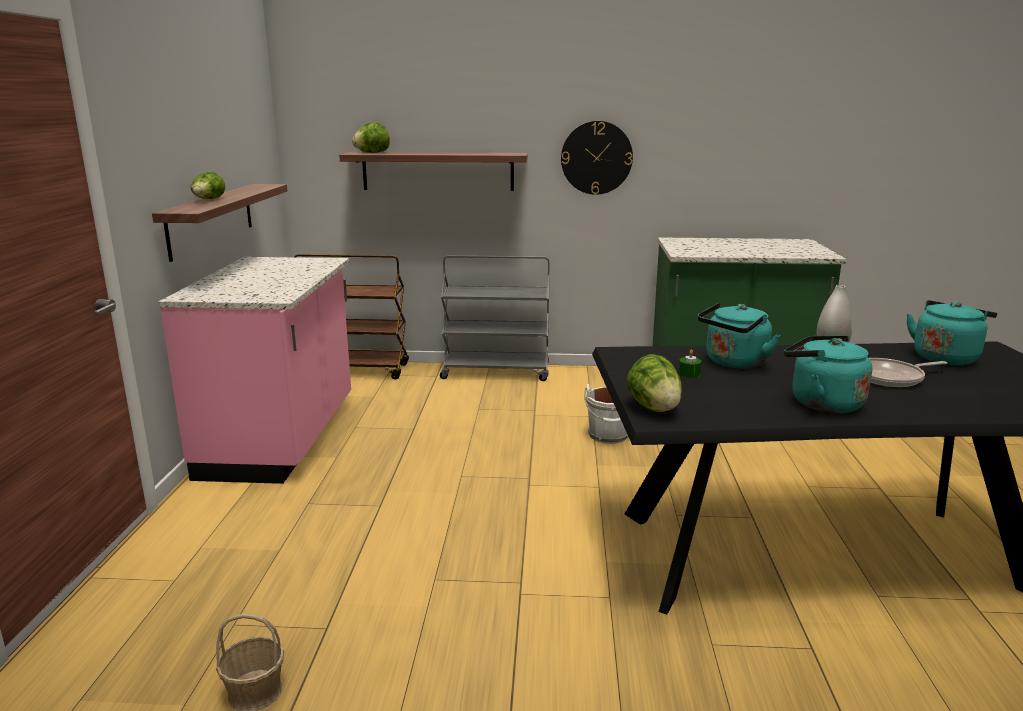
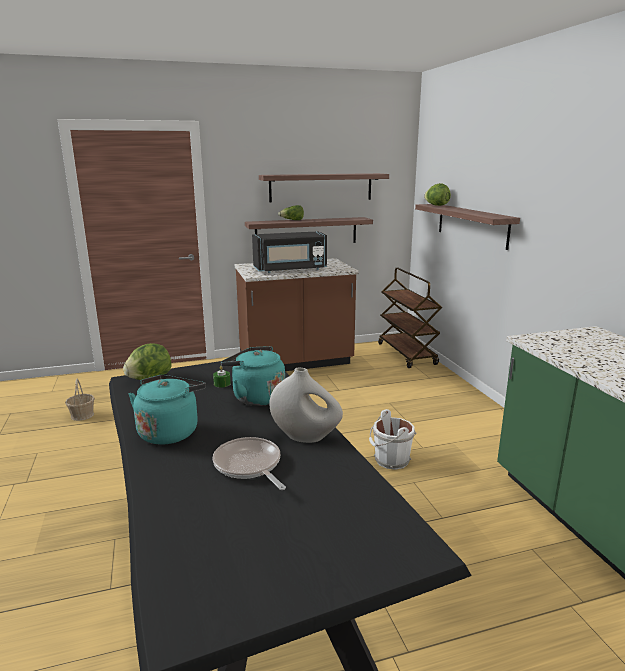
camera: 70 degrees right, 0 degrees up
pink counter [159,257,351,484] -> brown counter [235,258,359,371]
grey cart [440,255,550,381] -> none
wall clock [561,121,633,195] -> none
turquoise kettle [906,300,997,365] -> none
none -> black microwave [252,231,327,273]
none -> shelf [259,173,389,203]

